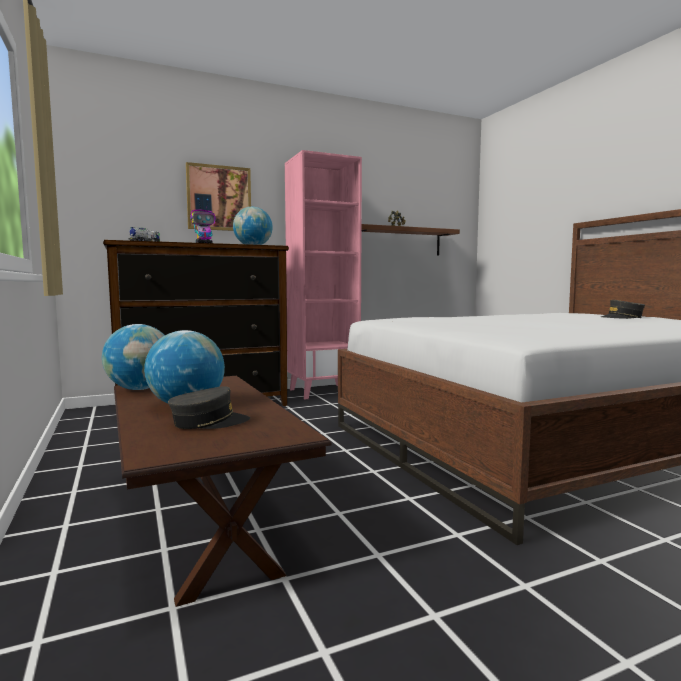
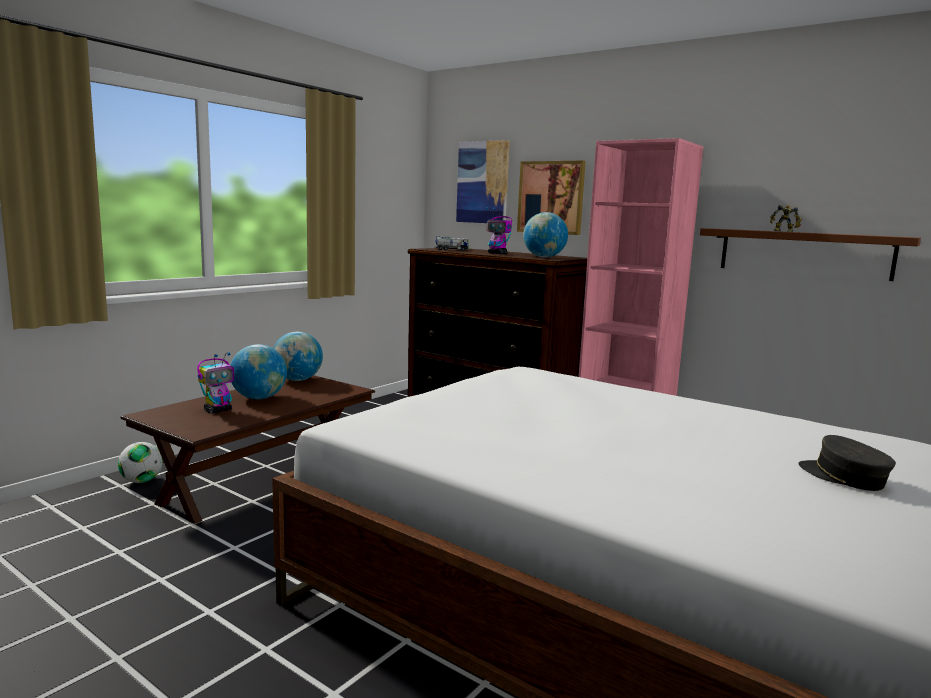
camera: 60 degrees right, 5 degrees up
grey cap [168,386,250,429] -> toy robot [197,352,234,414]
none -> football [118,442,163,483]
none -> picture [456,140,510,223]

